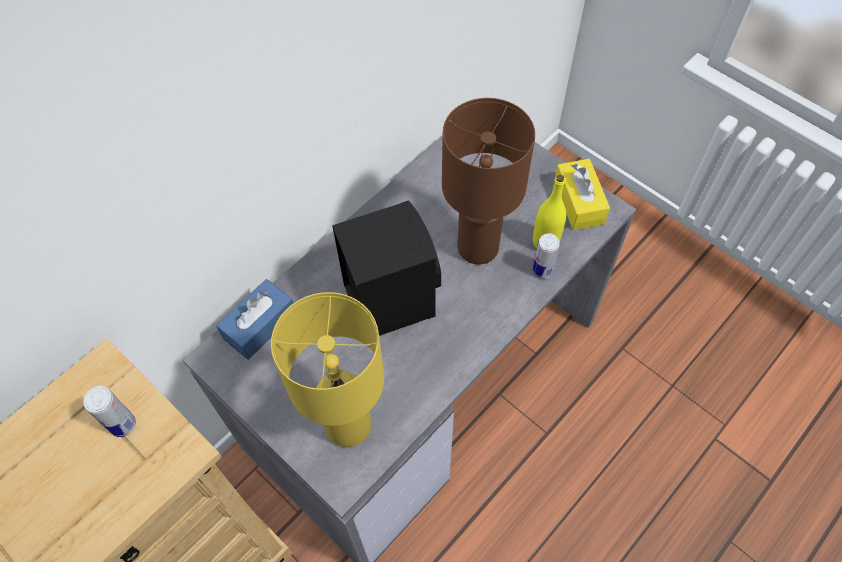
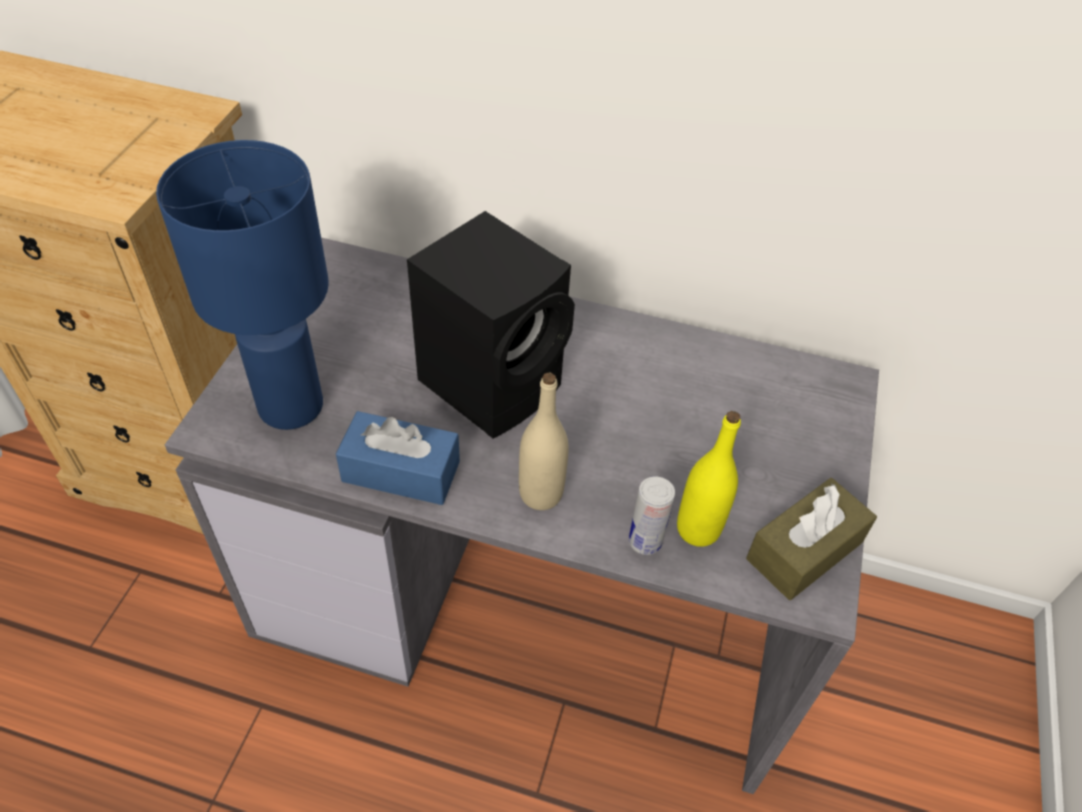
camera: 60 degrees right, 10 degrees down
can [83,386,136,437] -> none
blue tissue box [216,279,293,360] -> blue tissue box moved to [336,411,460,505]
yellow table lamp [271,292,384,447] -> blue table lamp [156,140,329,430]
brown table lamp [442,98,535,264] -> none
yellow tissue box [554,159,610,230] -> brown tissue box [746,478,877,600]
none -> beige bottle [519,373,569,510]

